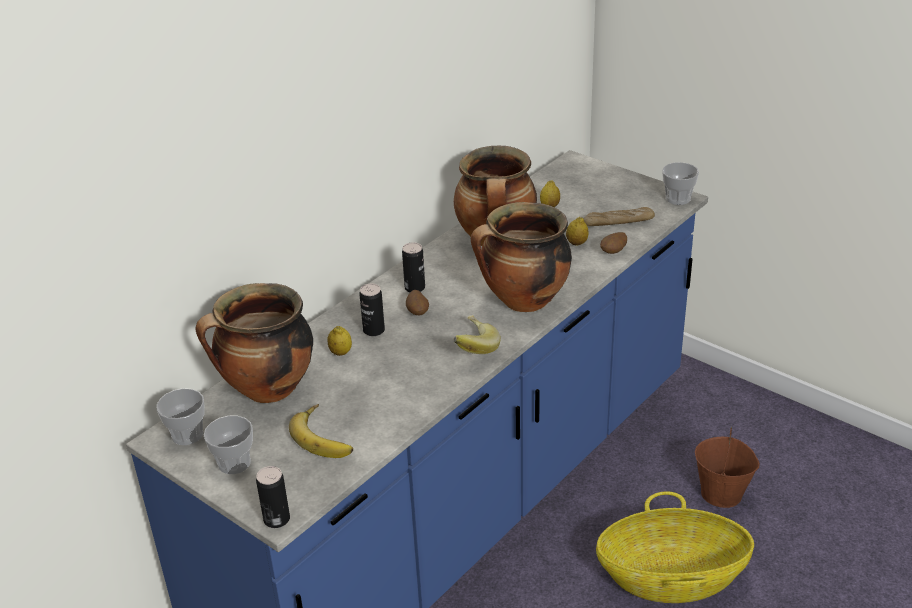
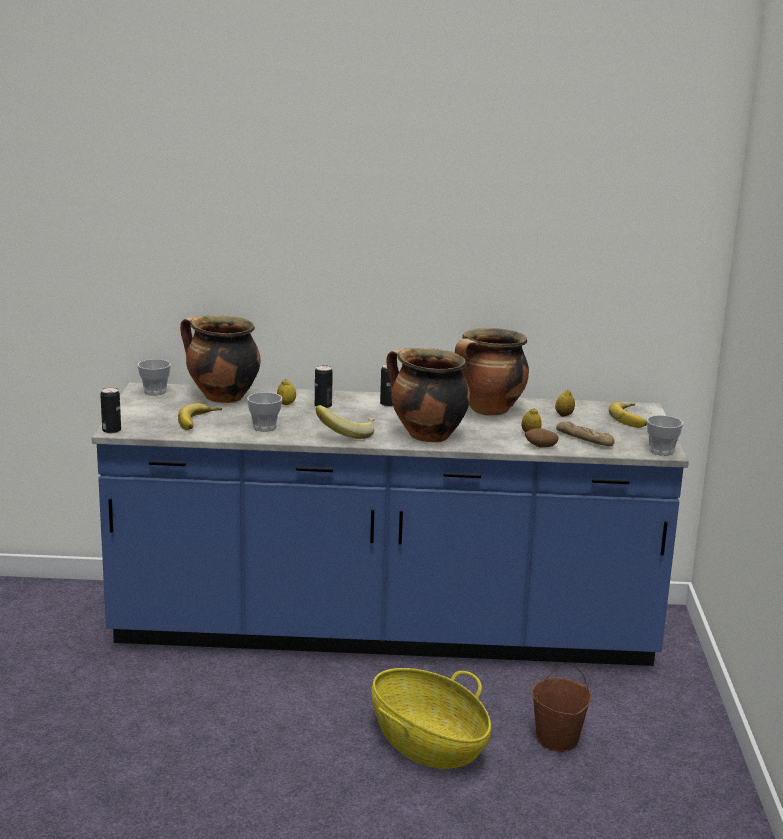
camera: 50 degrees right, 15 degrees down
cup [204,416,253,474] -> cup moved to [247,392,283,432]
potato [406,290,429,315] -> none
none -> banana [609,402,647,428]

